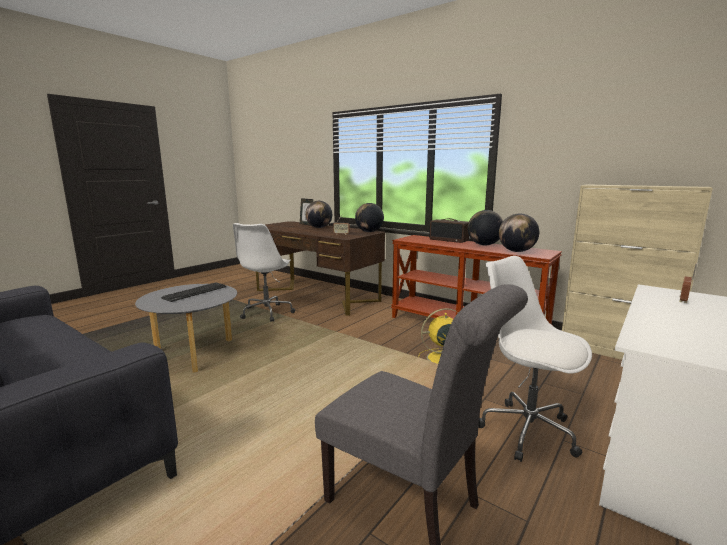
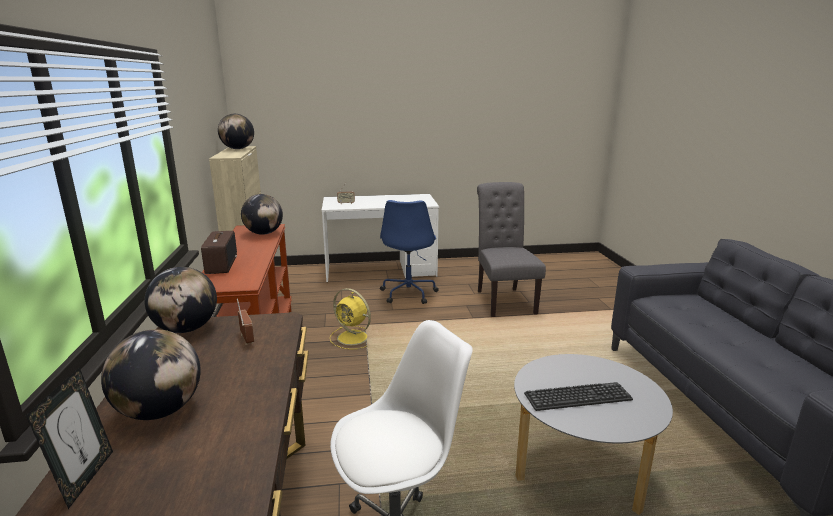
camera: 135 degrees left, 5 degrees up
globe [468,210,503,245] -> globe moved to [218,114,254,149]
white office chair [478,256,592,462] -> blue office chair [380,200,439,304]

